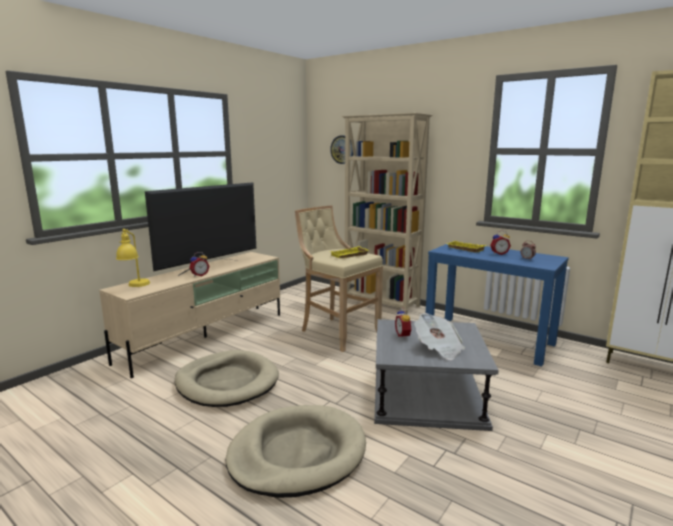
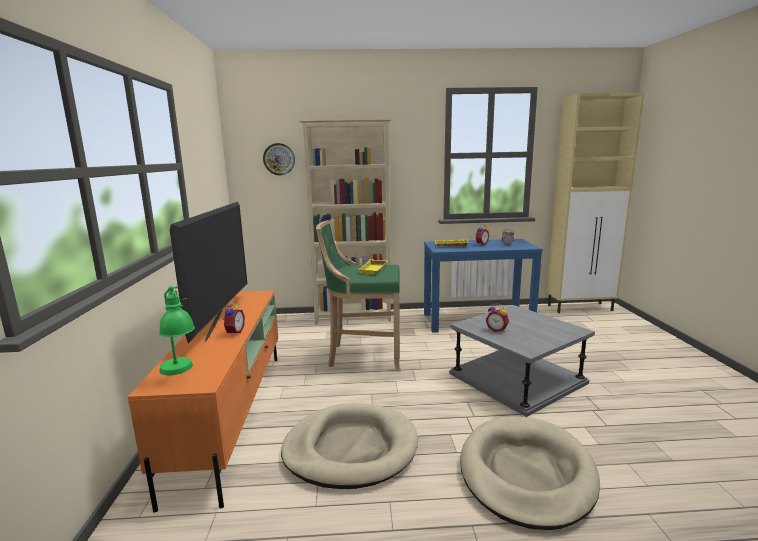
camera: 40 degrees left, 0 degrees up
beige tv stand [99,252,280,378] -> orange tv stand [128,291,278,513]
yellow table lamp [116,229,150,287] -> green table lamp [159,286,195,375]
beige stool [295,206,383,352] -> green stool [316,220,400,371]
newspaper [414,313,465,360] -> none

